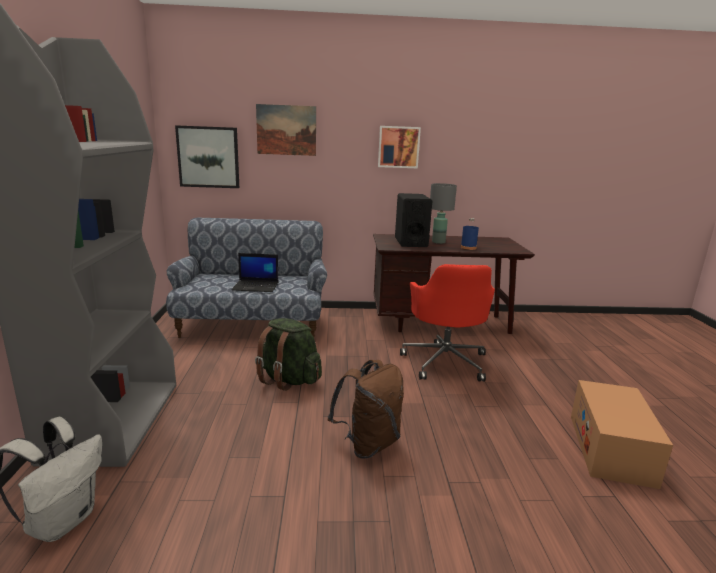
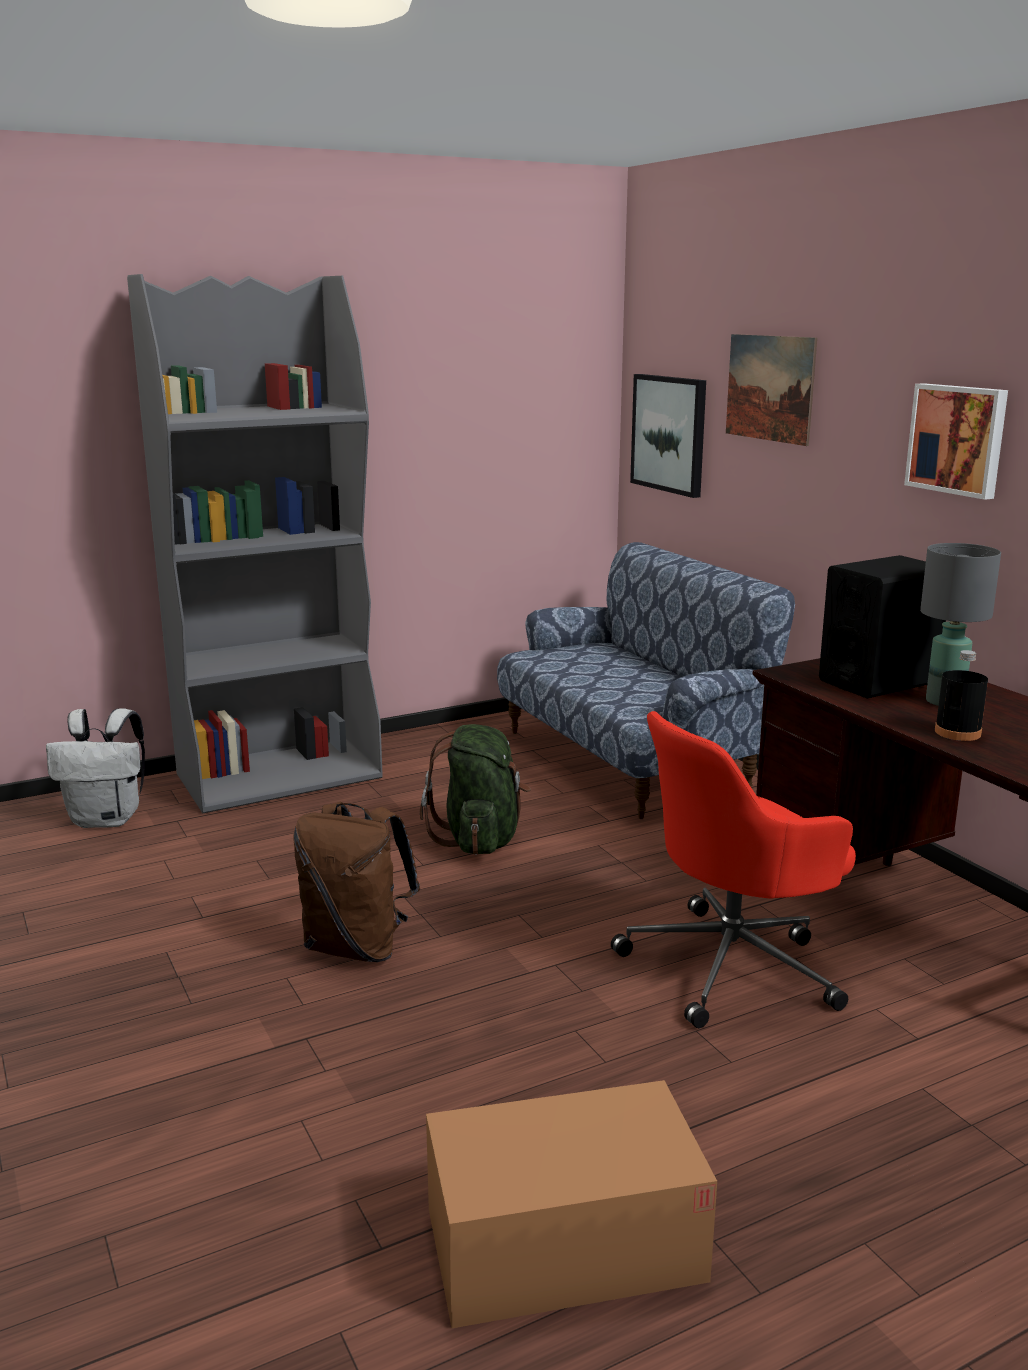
camera: 65 degrees right, 0 degrees up
laptop [231,253,278,292] -> none
blue bottle [461,218,479,250] -> black bottle [935,650,988,741]

